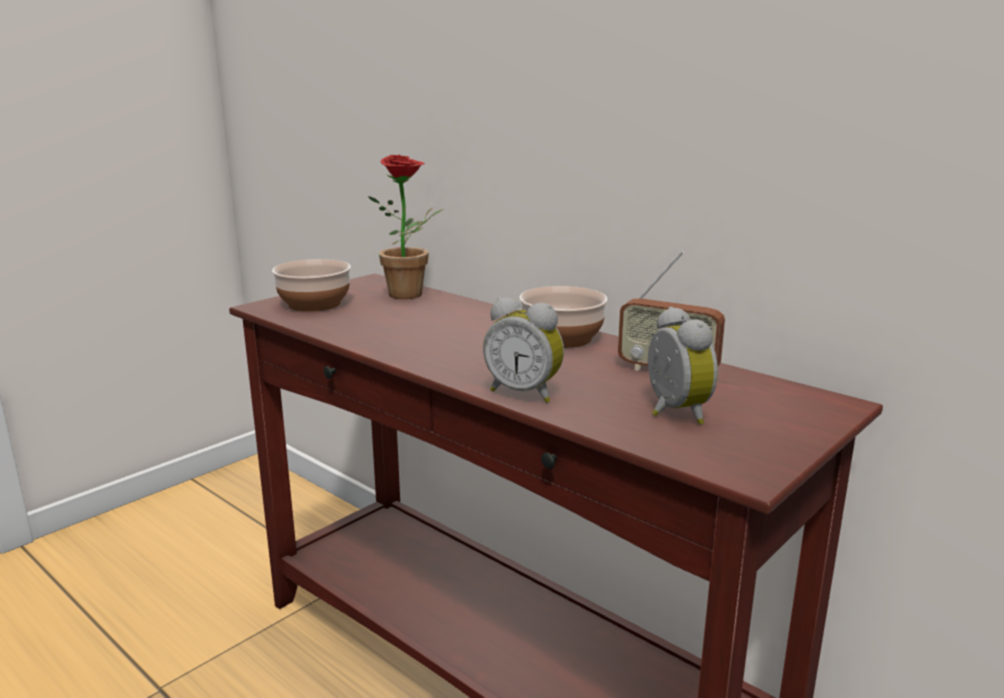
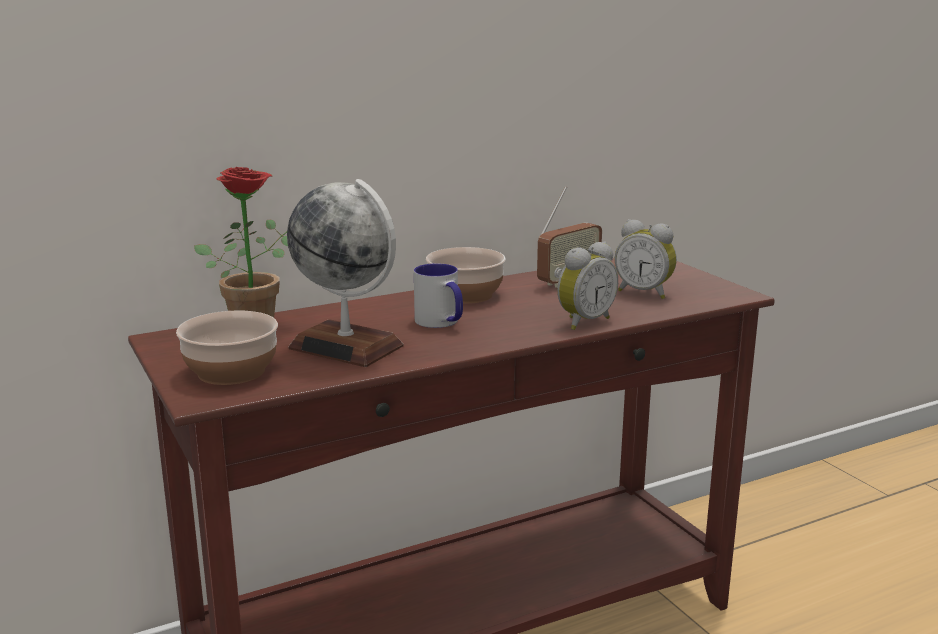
camera: 70 degrees left, 0 degrees up
alarm clock [648,306,718,425] -> alarm clock turned 150 degrees counterclockwise [615,219,677,299]
none -> globe [287,179,403,367]
none -> mug [414,263,463,328]

